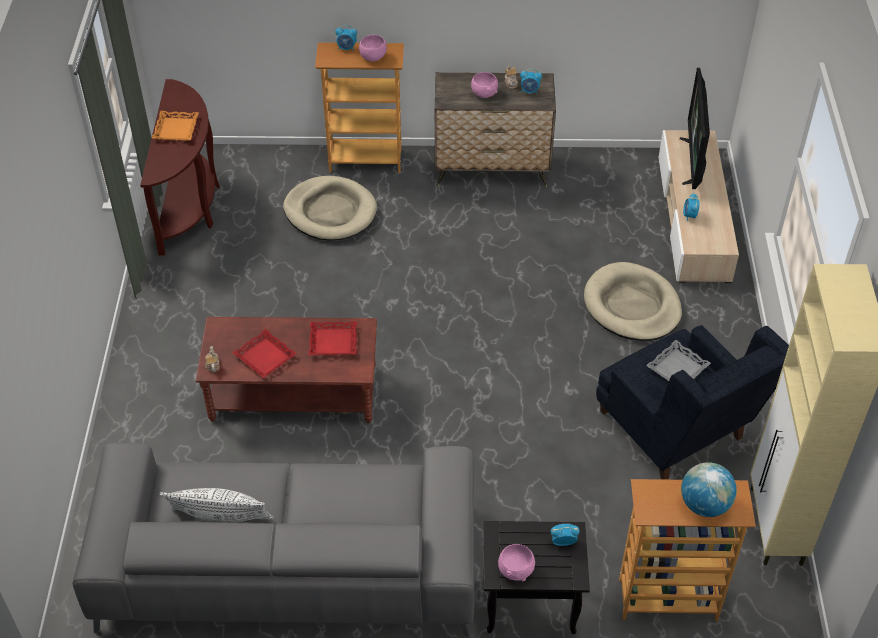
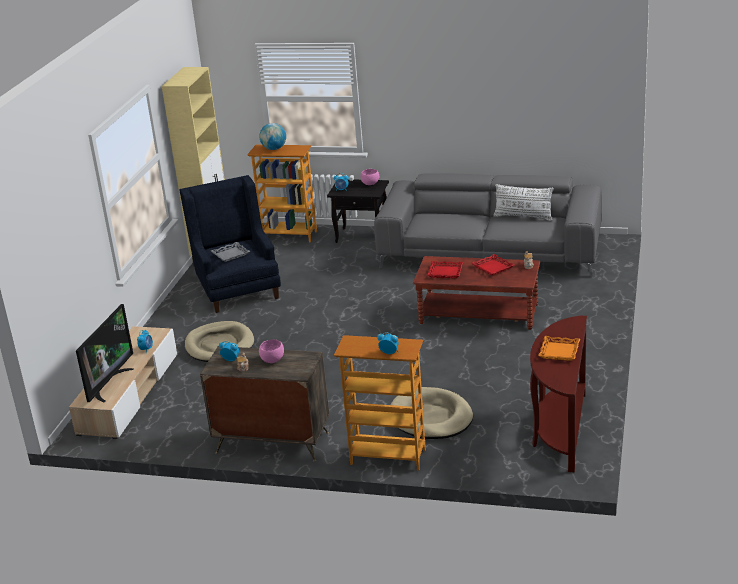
camera: 165 degrees left, 20 degrees down
pink bowl [359,35,387,62] -> none

